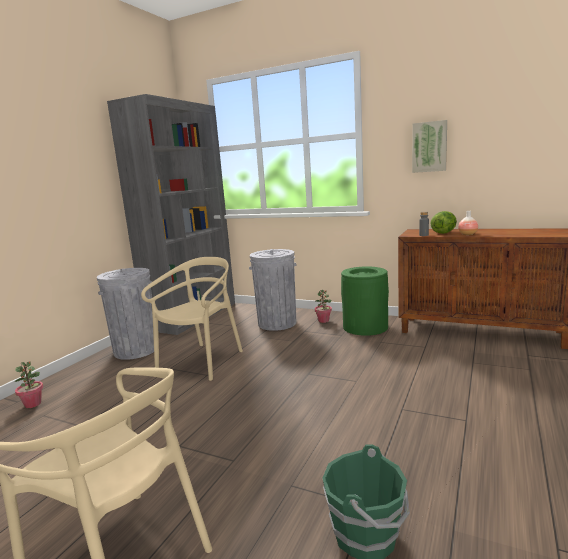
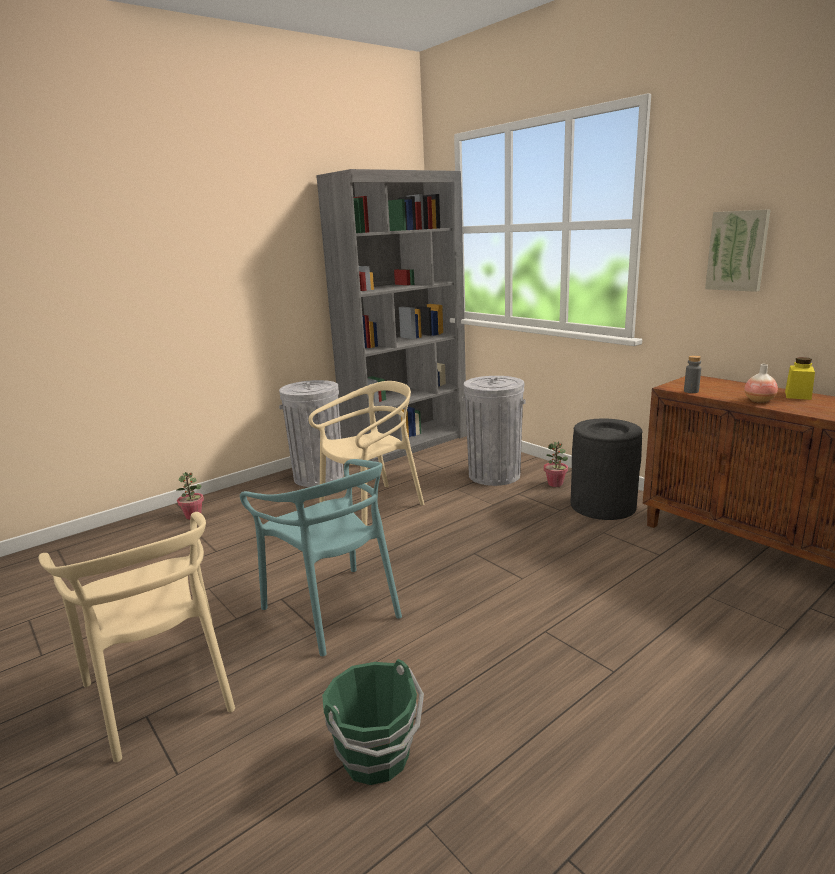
camera: 25 degrees right, 5 degrees up
green trash can [341,267,389,336] -> black trash can [571,419,643,520]
lettuce [431,211,457,234] -> none
none -> turquoise chair [240,459,402,656]
none -> yellow jar [785,357,815,400]

